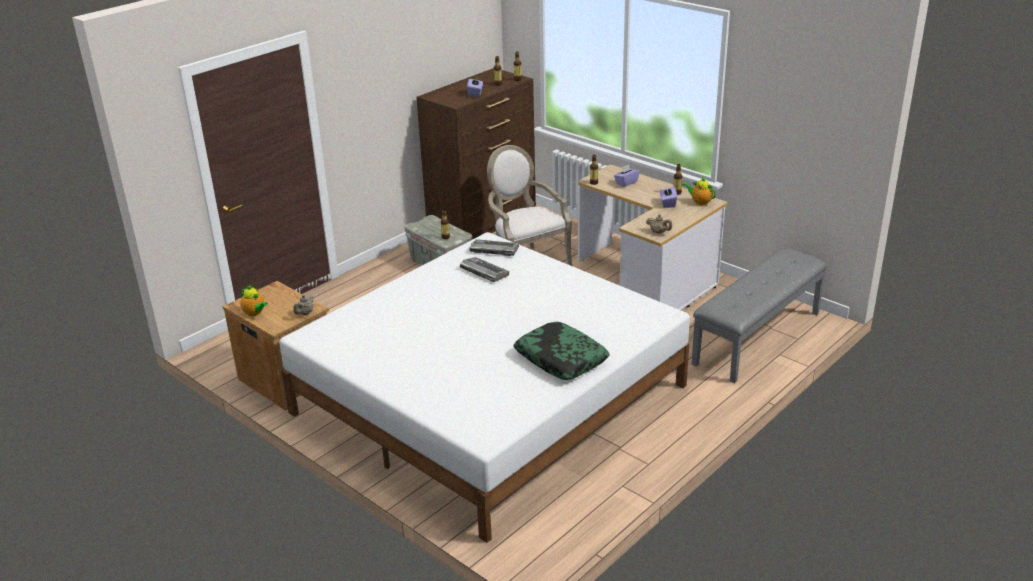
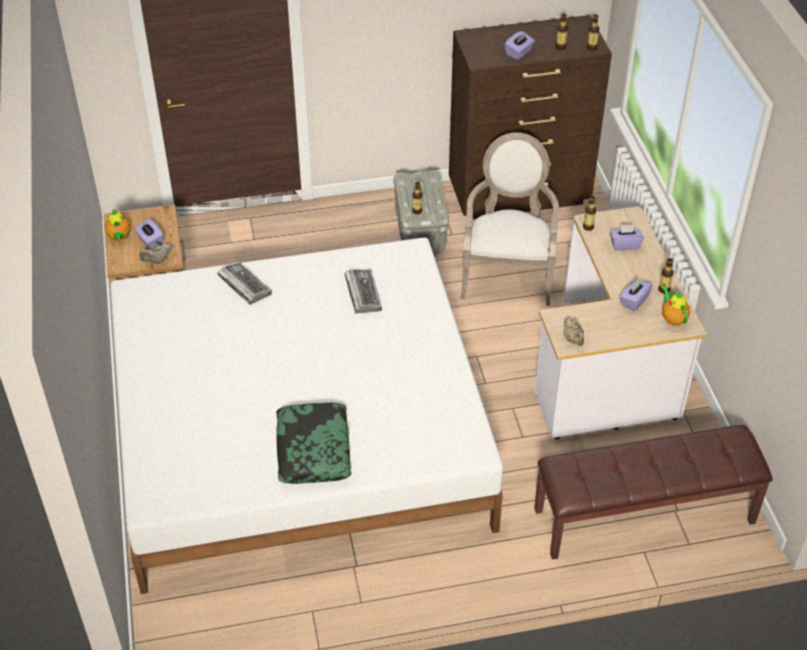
camera: 35 degrees right, 15 degrees up
keyboard [470,239,519,256] -> keyboard moved to [217,261,272,305]
grey bench [692,248,827,383] -> brown bench [534,425,773,560]
none -> purple tissue box [134,218,164,250]

